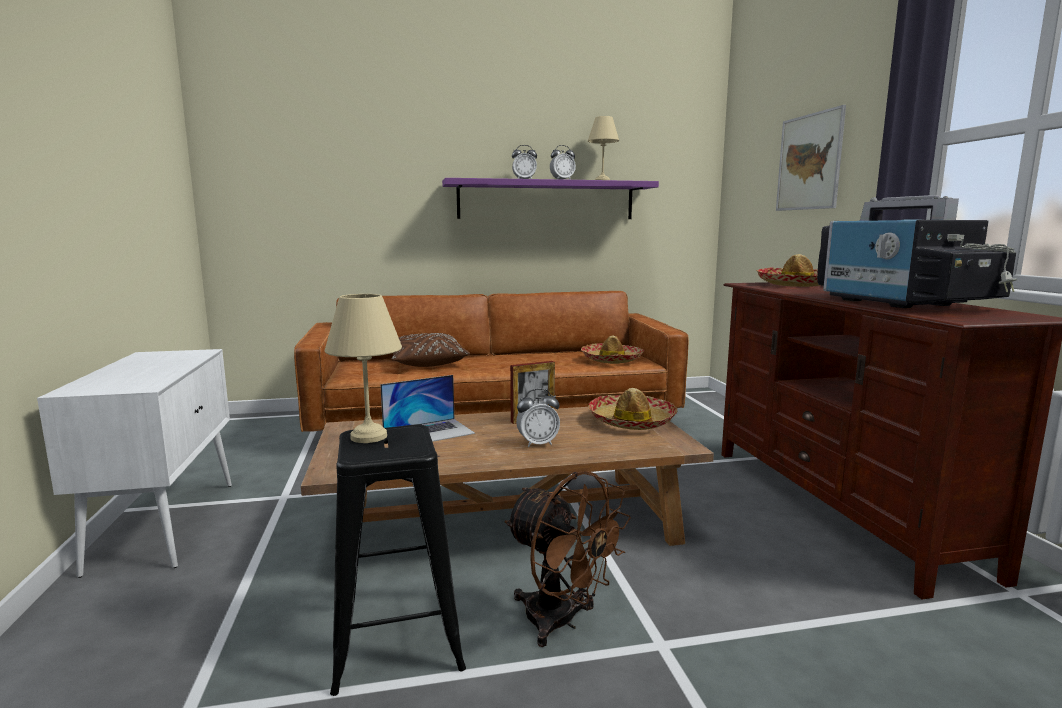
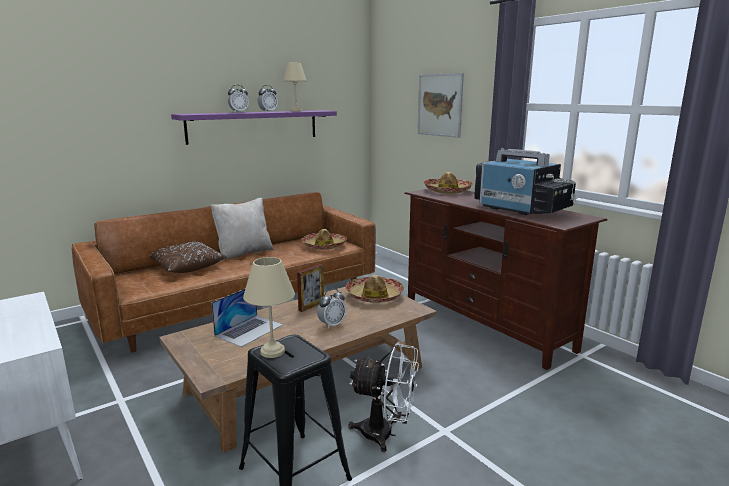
camera: 25 degrees left, 5 degrees up
brown fan [505,471,631,647] -> white fan [348,342,419,452]
none -> beige pillow [210,198,274,261]

